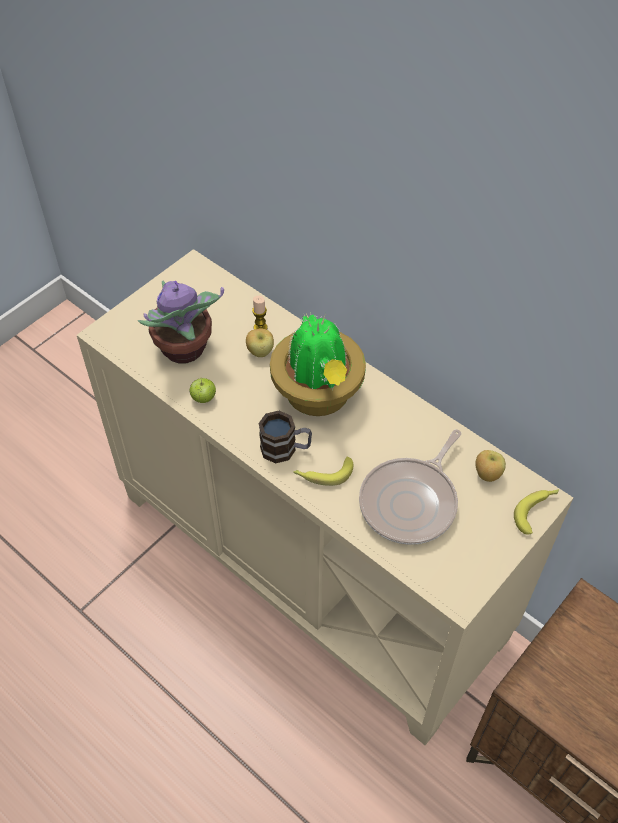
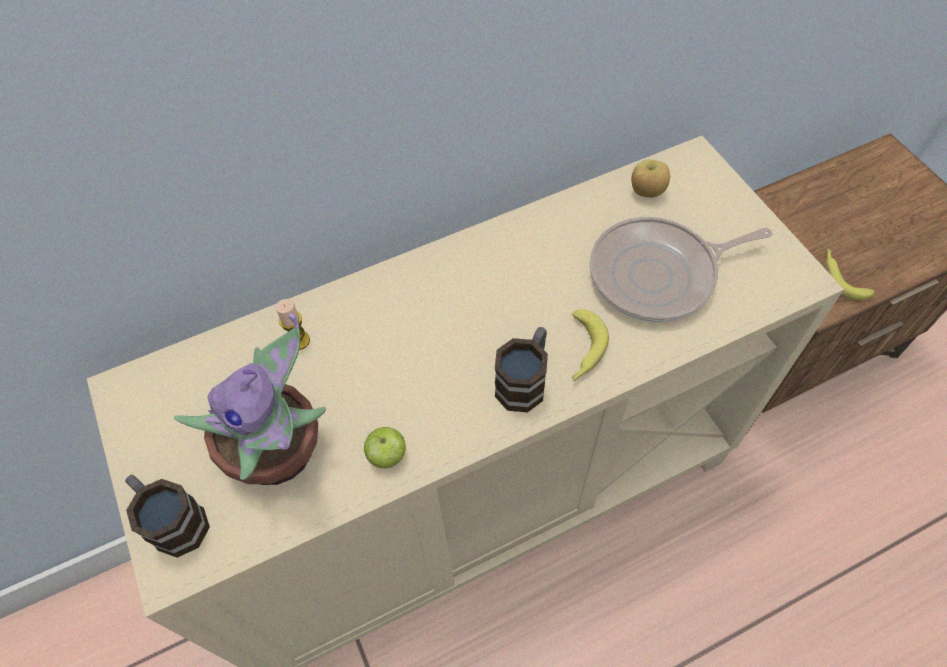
camera: 65 degrees left, 5 degrees up
apple [246,328,274,357] -> none
potted plant [270,312,366,416] -> none
frying pan [359,429,461,545] -> frying pan turned 105 degrees clockwise [589,217,772,322]
banana [514,489,559,535] -> banana moved to [825,248,874,300]
none -> mug [125,475,210,558]

